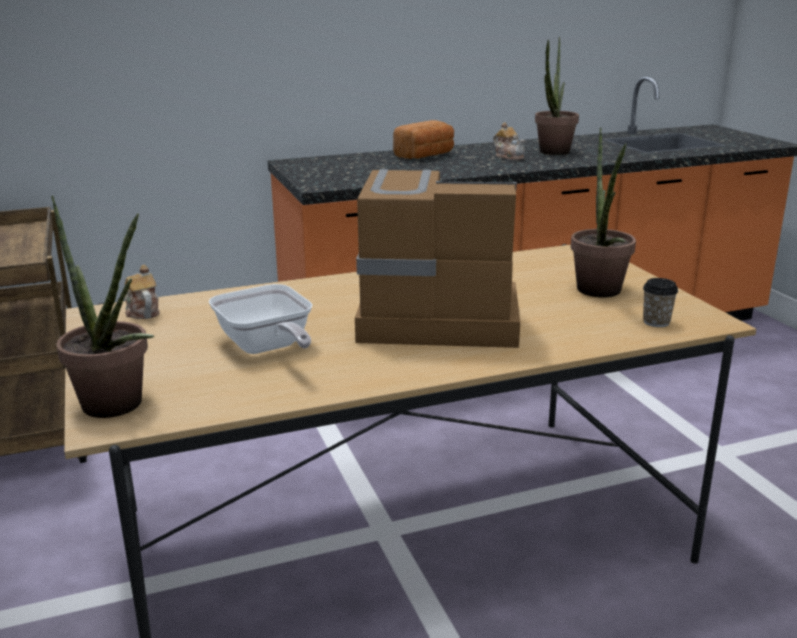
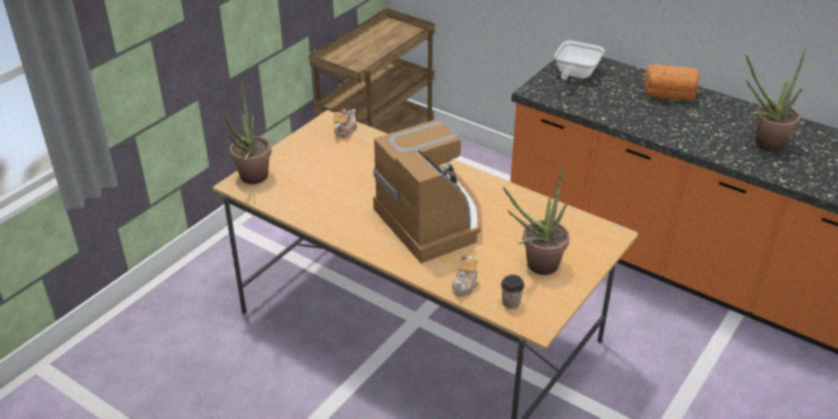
camera: 55 degrees right, 15 degrees up
frying pan [209,284,313,354] -> frying pan moved to [554,41,605,81]
teapot [493,122,525,160] -> teapot moved to [452,253,478,296]

